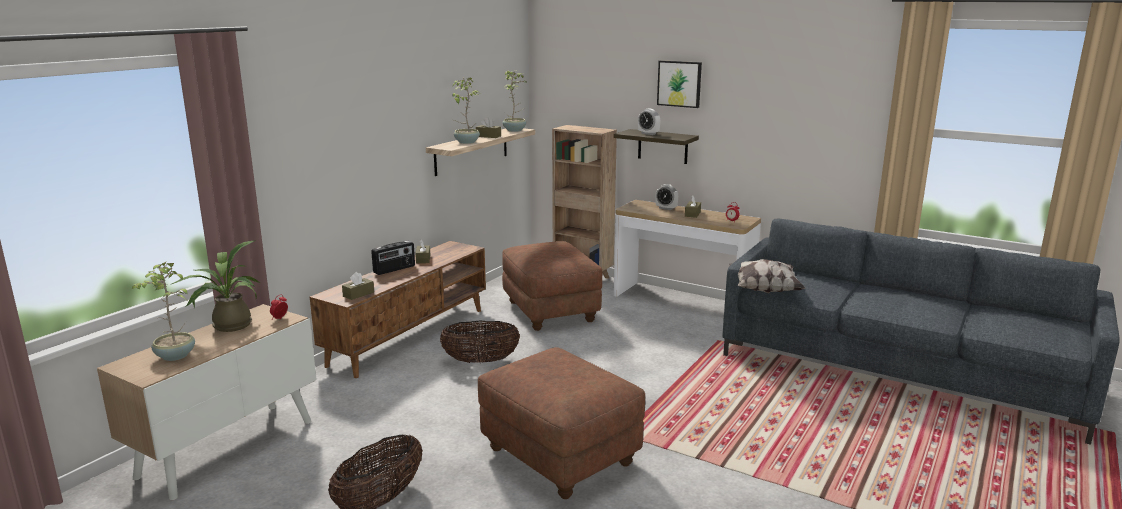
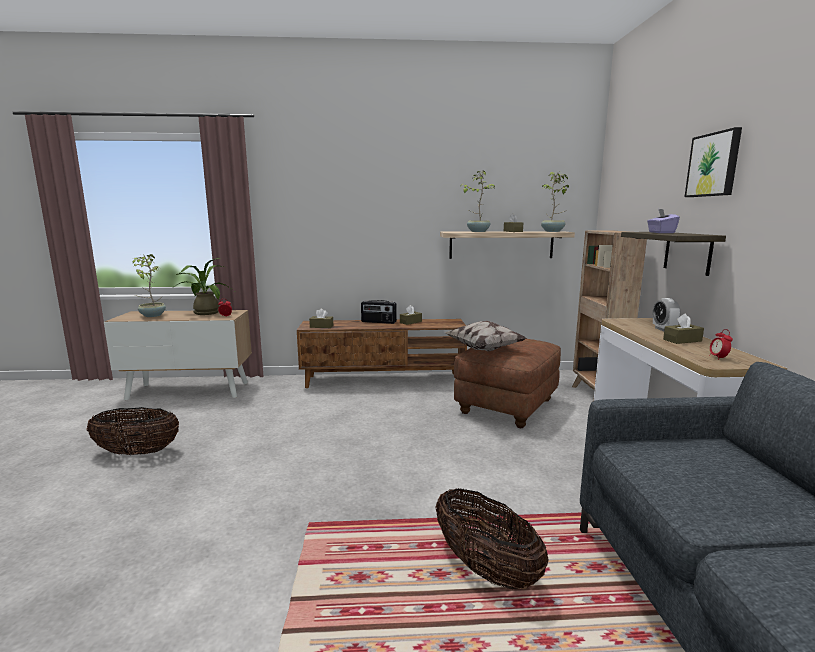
camera: 55 degrees right, 5 degrees down
basket [440,321,520,363] -> basket moved to [435,488,548,589]
brown ottoman [478,347,645,499] -> none
alarm clock [638,109,660,135] -> purple tissue box [647,209,680,233]
pillow [729,259,805,293] -> pillow moved to [445,321,527,351]

